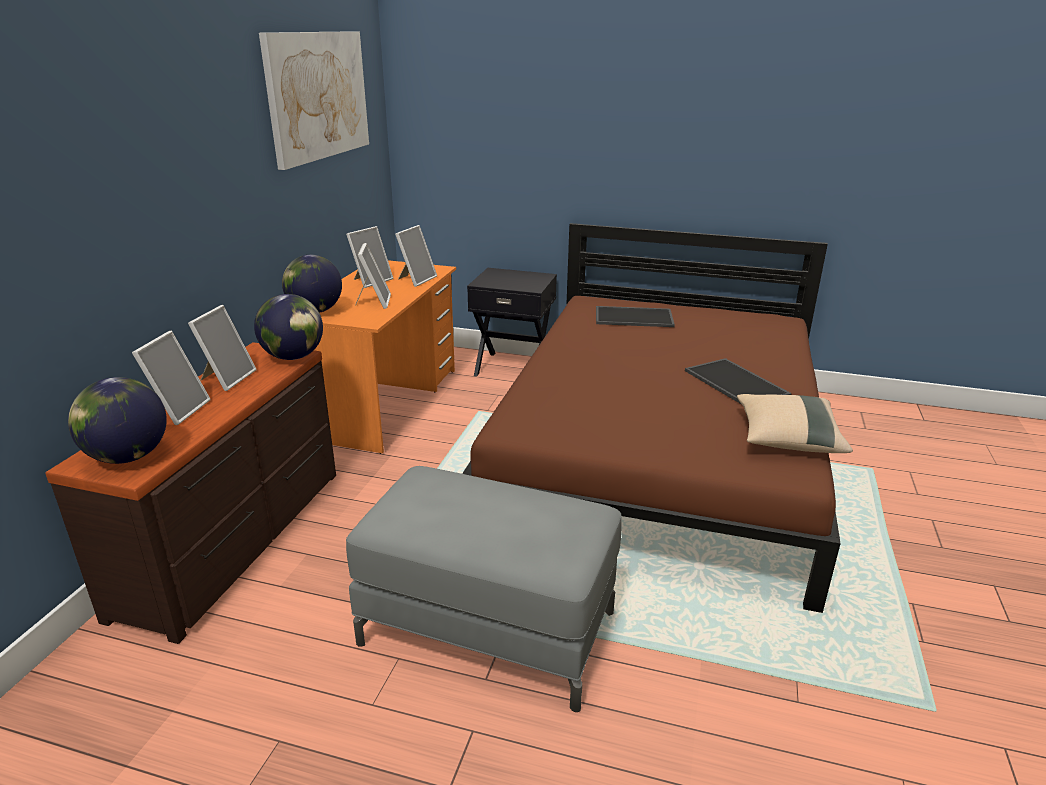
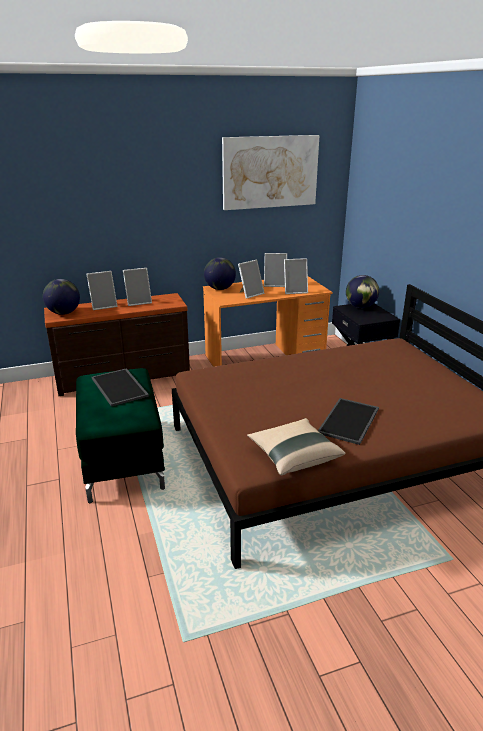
camera: 55 degrees right, 0 degrees up
globe [254,294,323,360] -> globe moved to [346,275,379,308]
grey ottoman [346,466,622,712] -> green ottoman [76,368,165,503]
tray [596,306,675,327] -> tray moved to [92,368,149,407]

